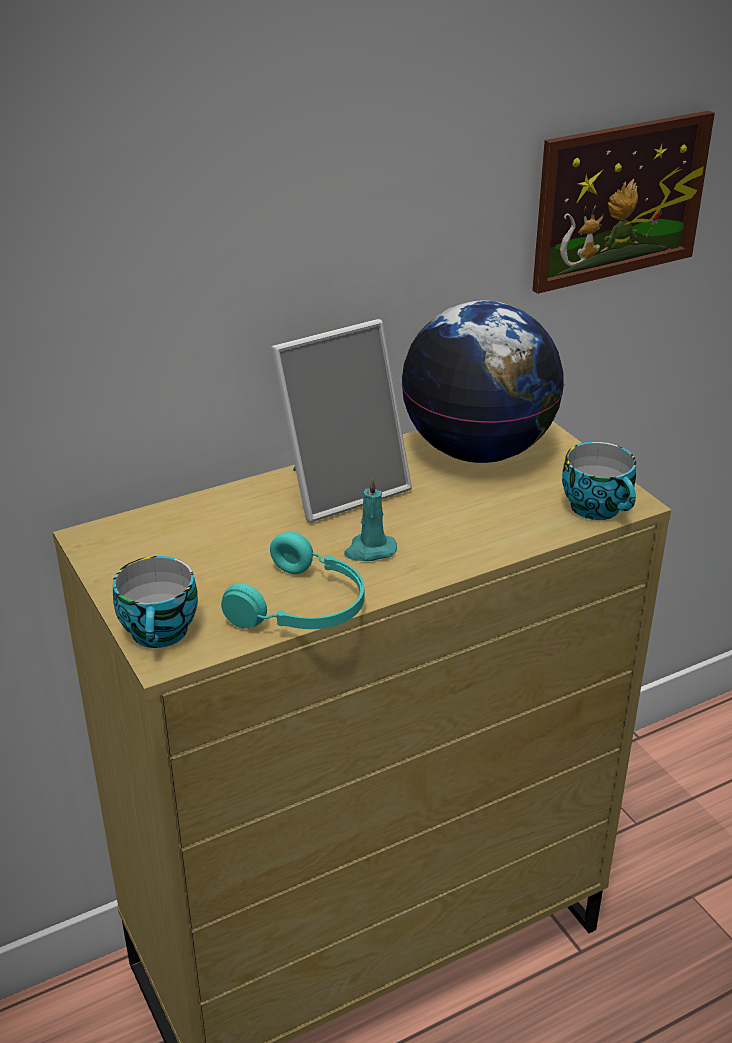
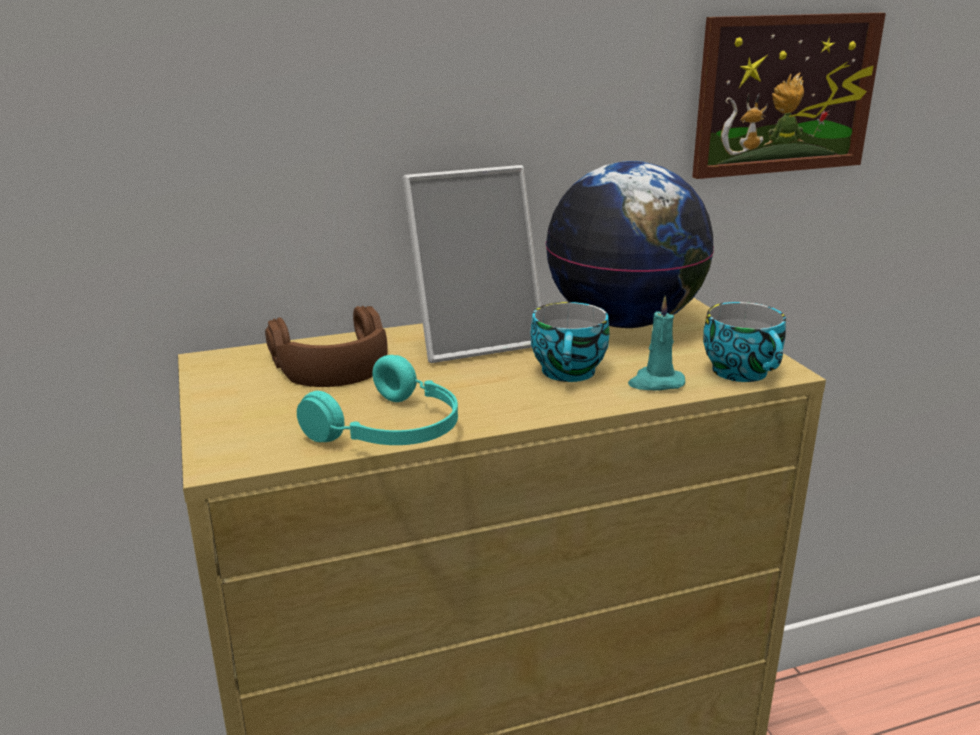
camera: 10 degrees right, 10 degrees down
cup [113,556,198,648] -> cup moved to [530,302,609,382]
turquoise candle [344,477,397,561] -> turquoise candle moved to [628,296,685,391]
none -> brown headphones [265,306,388,387]

